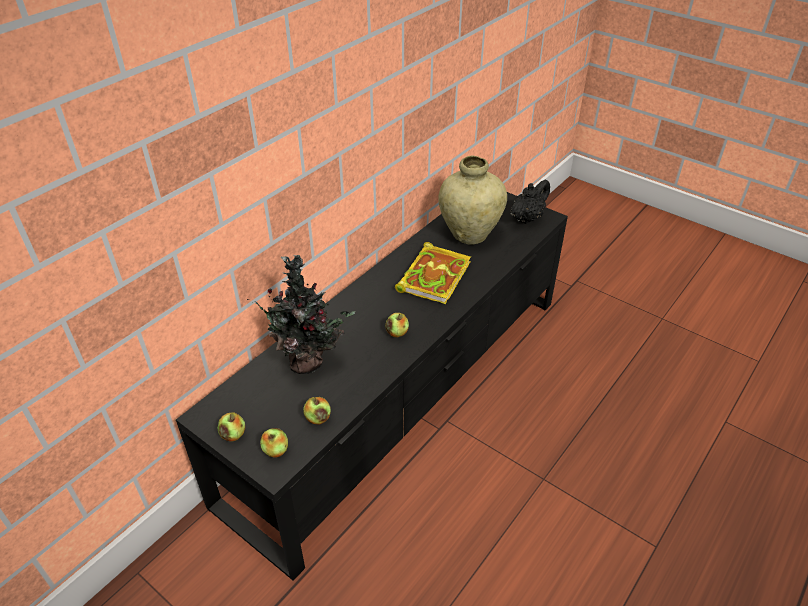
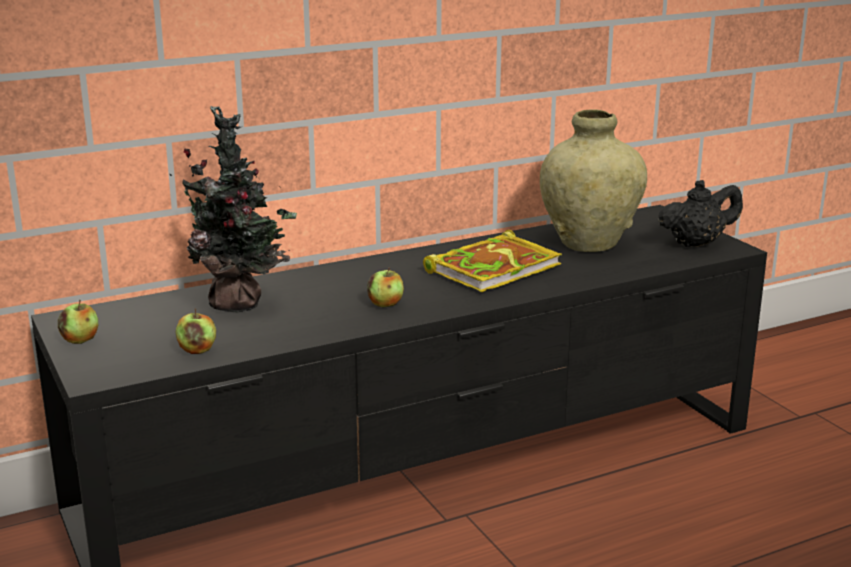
camera: 25 degrees right, 20 degrees down
apple [260,428,288,457] -> none

